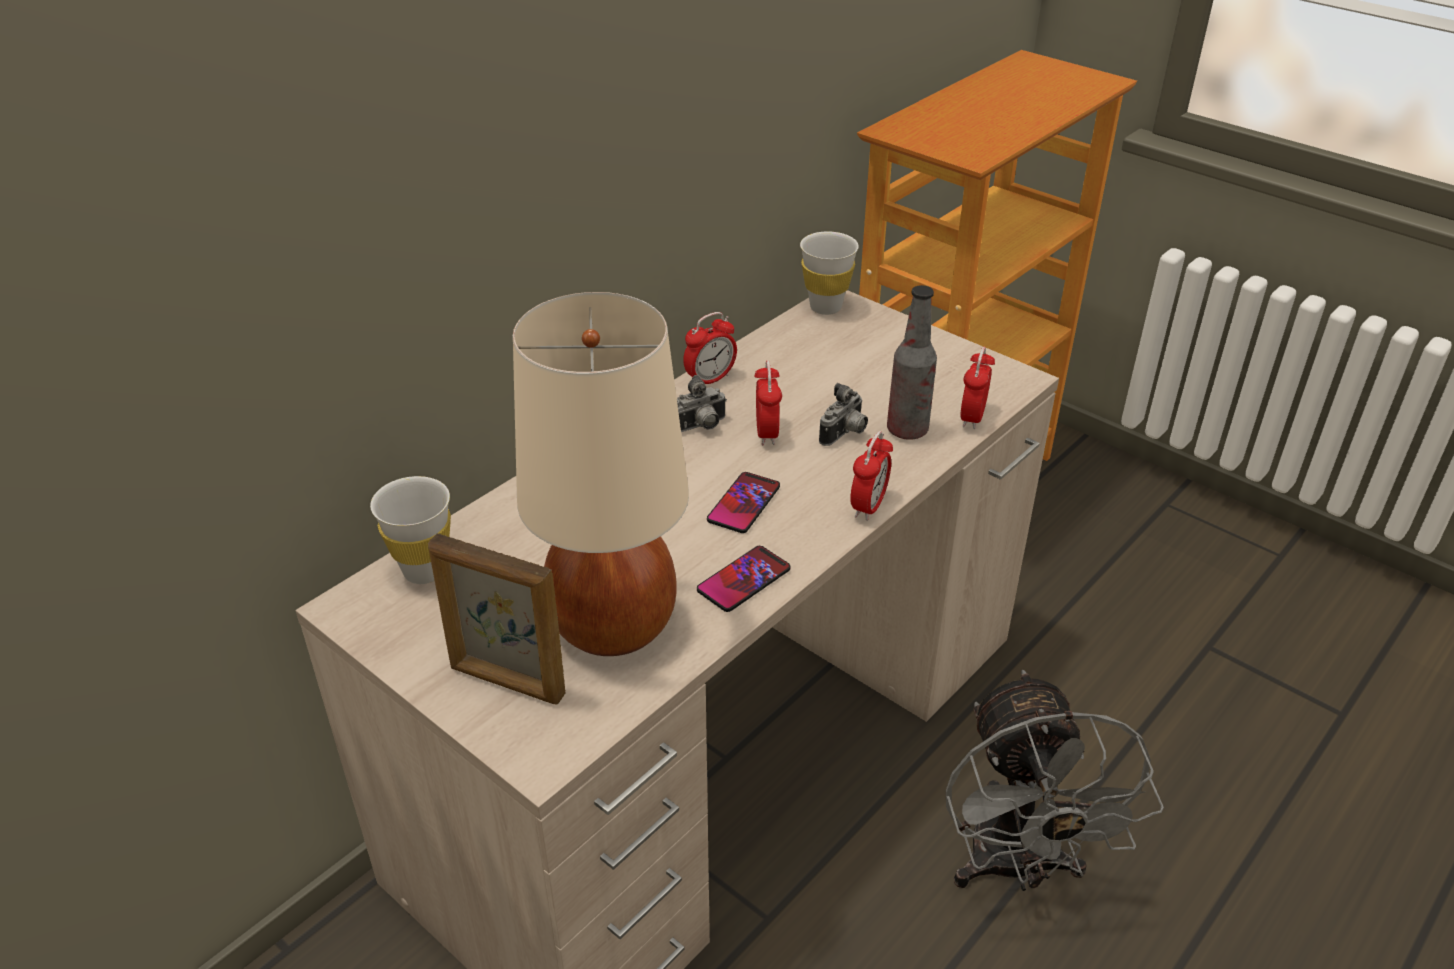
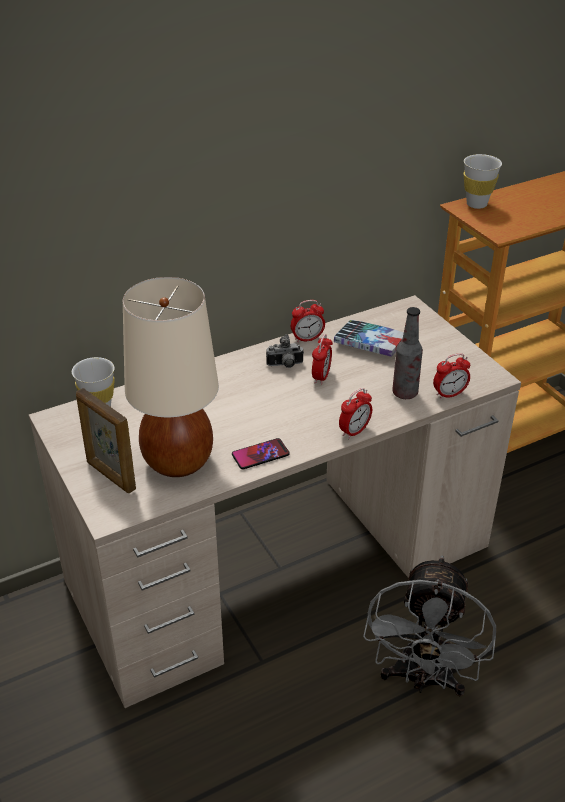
camera: 20 degrees right, 0 degrees up
phone [707,472,780,533] -> none
white cup [800,231,859,315] -> white cup moved to [464,154,502,209]
camera [819,383,868,446] -> none
alarm clock [960,347,995,429] -> alarm clock turned 150 degrees counterclockwise [433,353,470,399]
none -> book [334,320,404,357]

